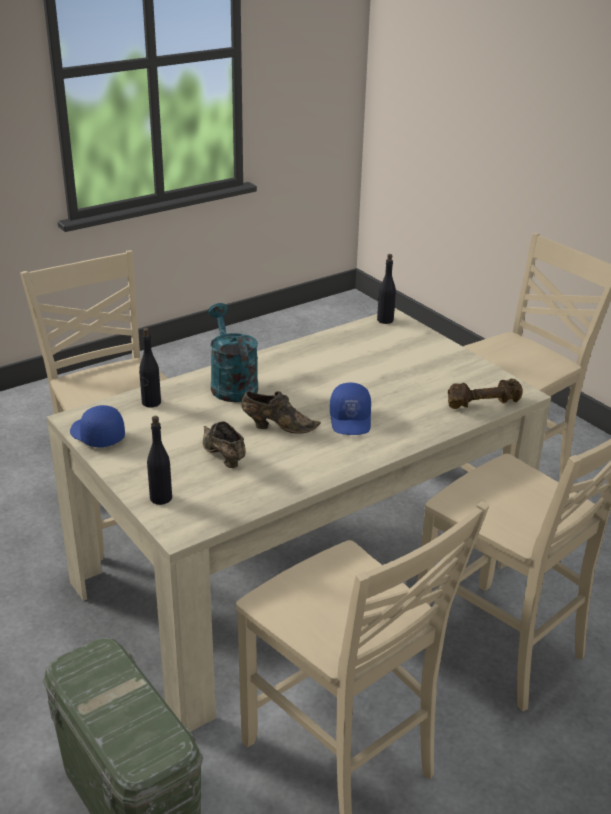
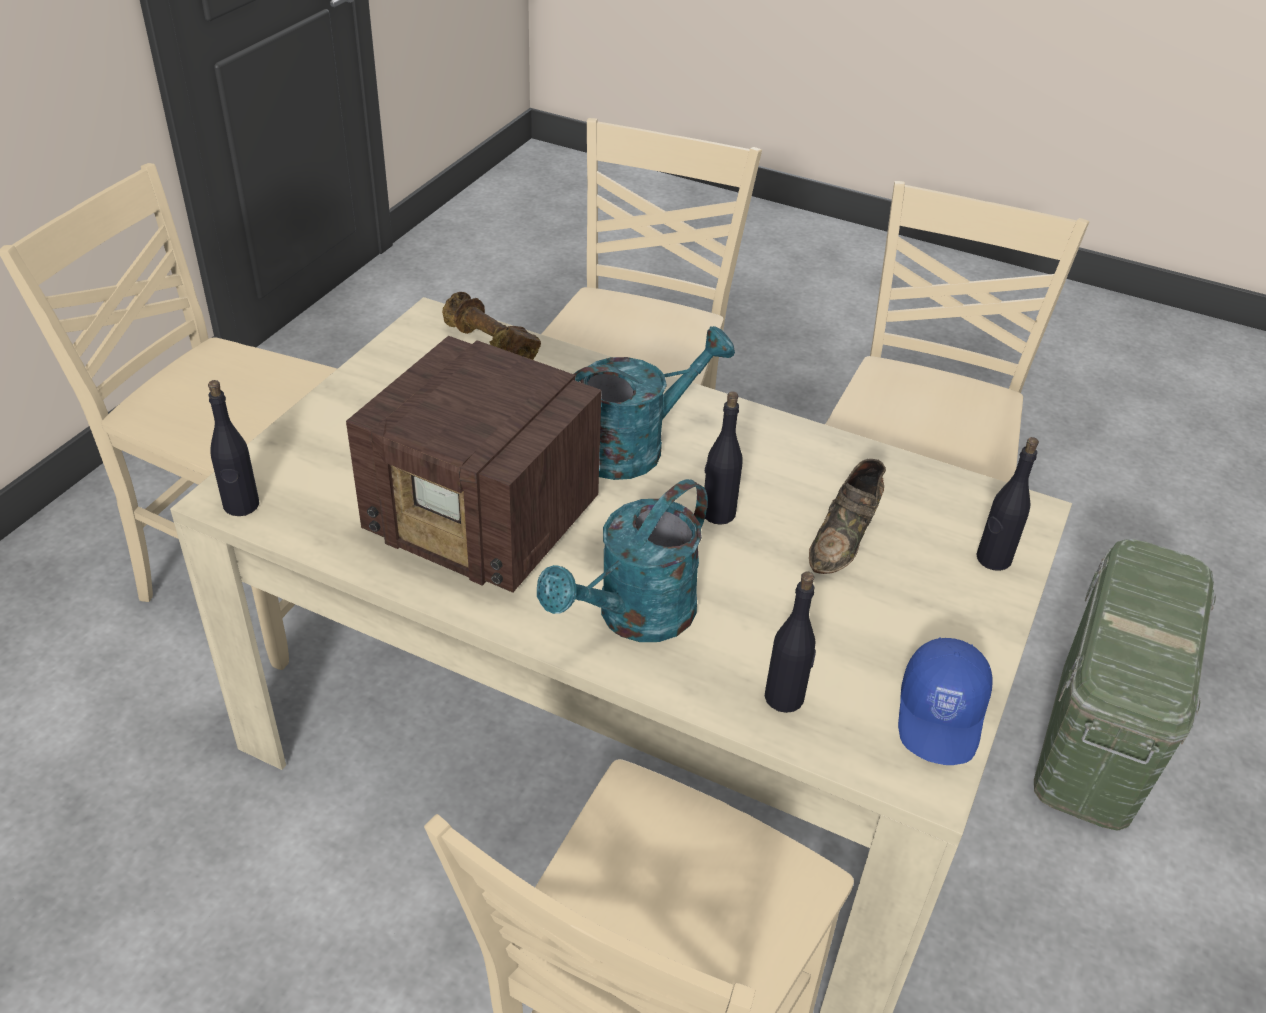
camera: 120 degrees left, 10 degrees up
brown shoe [241,391,321,434] -> black bottle [704,391,743,525]
blue cap [330,382,371,435] -> turquoise watering can [574,326,735,480]
none -> radio [346,336,602,593]

